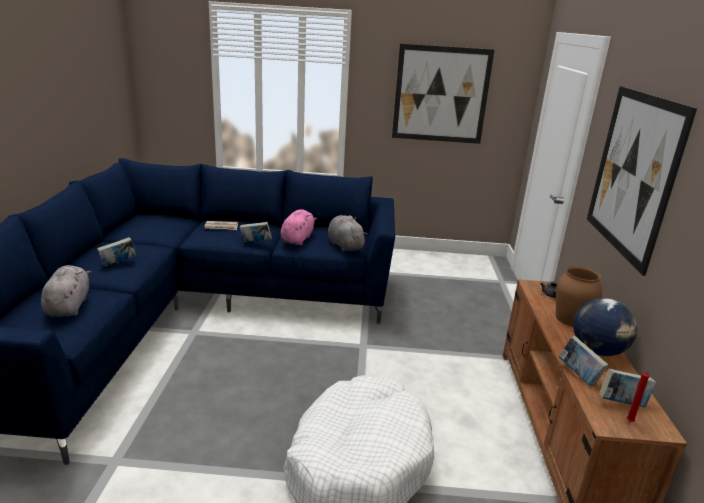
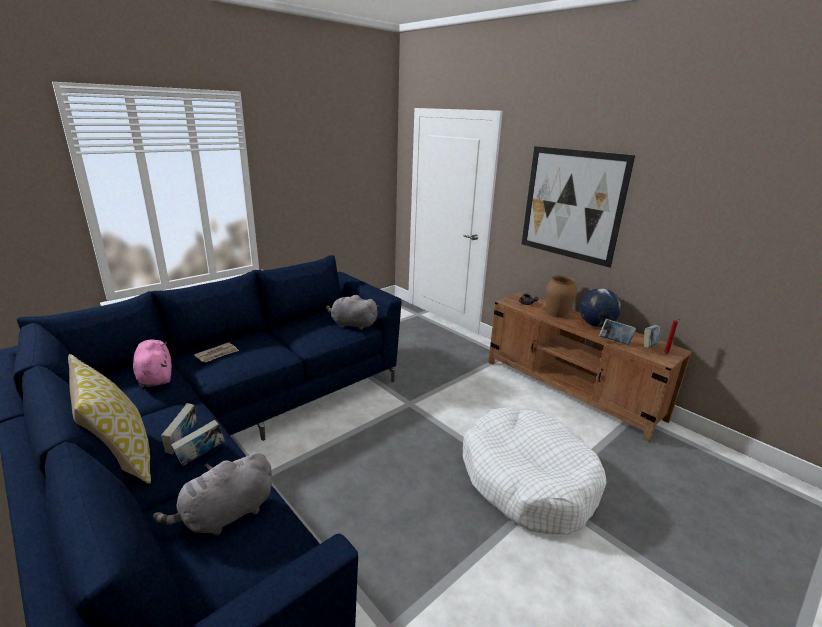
camera: 45 degrees left, 0 degrees up
grey plush toy [41,265,91,317] -> grey plush toy turned 75 degrees counterclockwise [153,453,272,536]
book [240,222,272,242] -> book moved to [171,420,225,466]
pink plush toy [280,209,317,245] -> pink plush toy moved to [133,340,172,387]
picture [392,44,494,144] -> none
none -> pillow [68,354,151,484]

